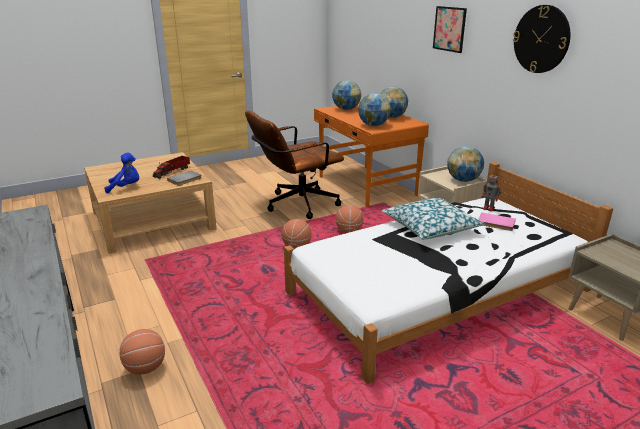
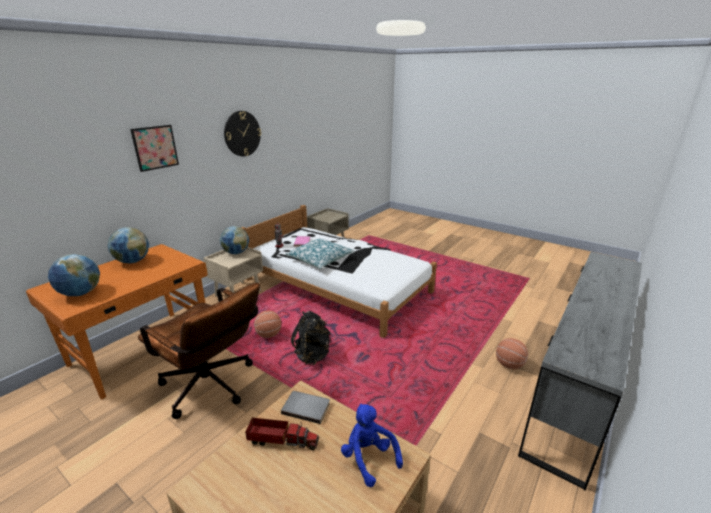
camera: 115 degrees left, 0 degrees up
basketball [282,219,311,249] -> black backpack [291,311,331,365]
globe [359,93,391,126] -> none

